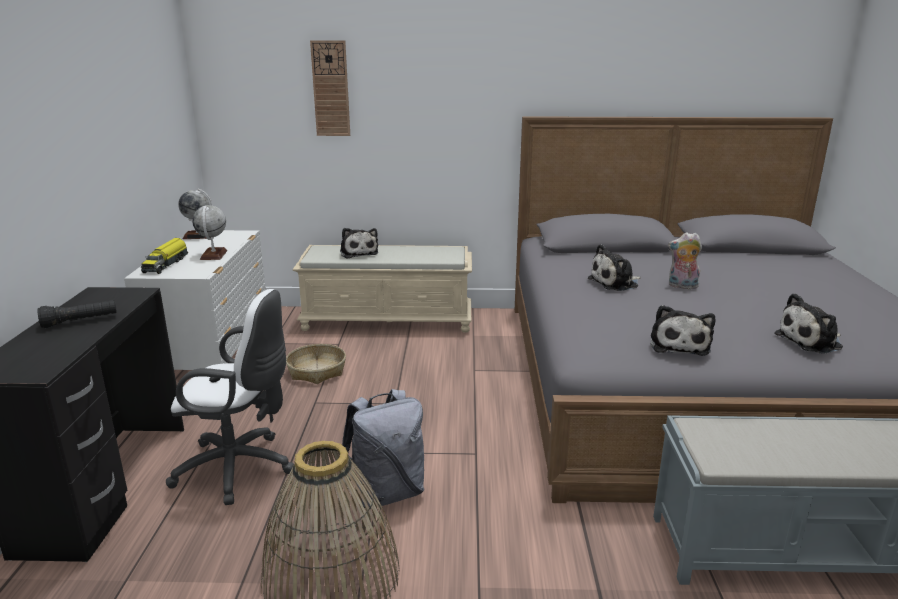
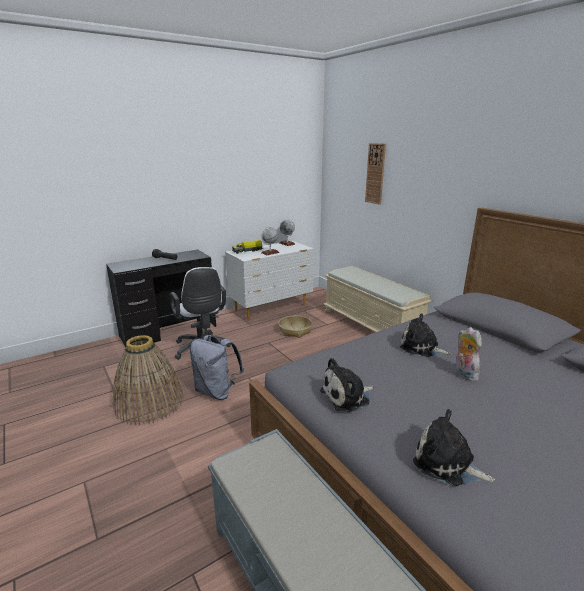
camera: 55 degrees right, 0 degrees up
plush toy [340,228,379,259] -> none

